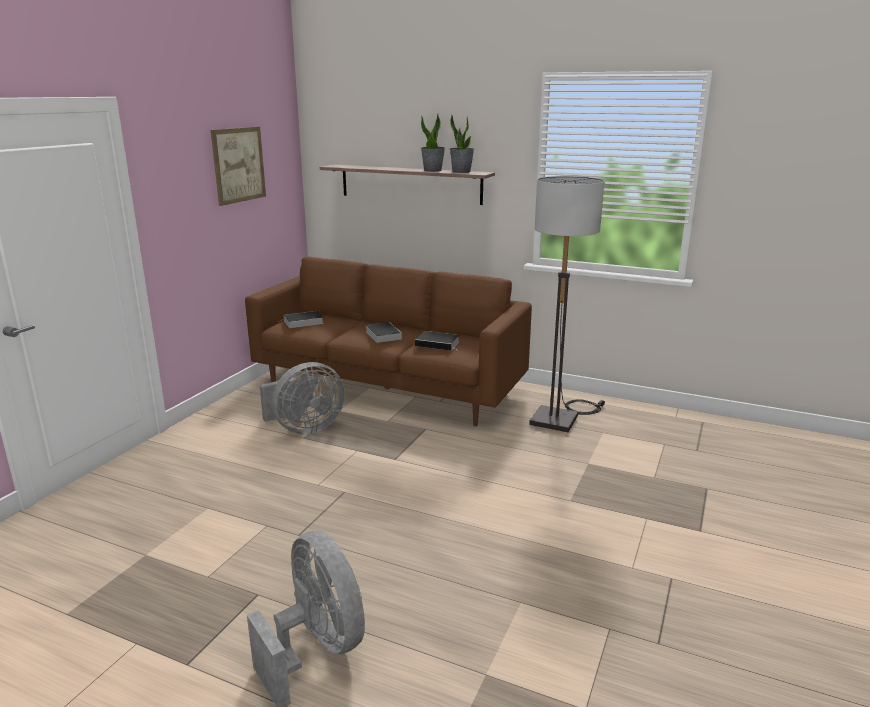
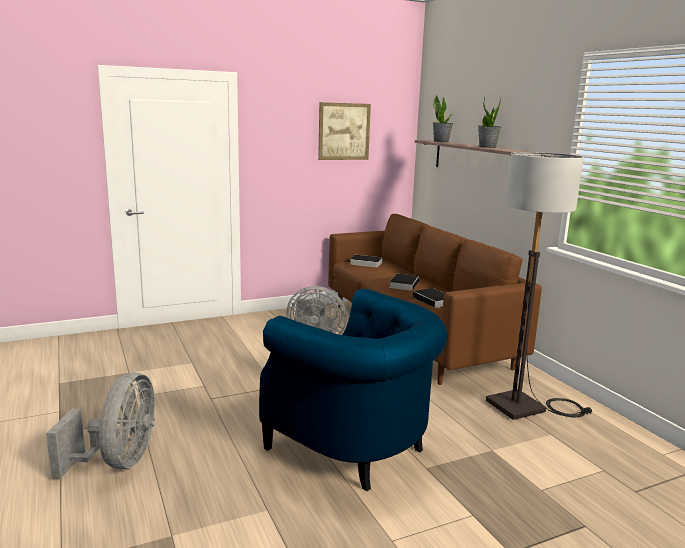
camera: 40 degrees right, 5 degrees down
potted plant [449,114,474,173] -> potted plant moved to [433,95,453,142]
none -> blue armchair [259,289,447,491]

